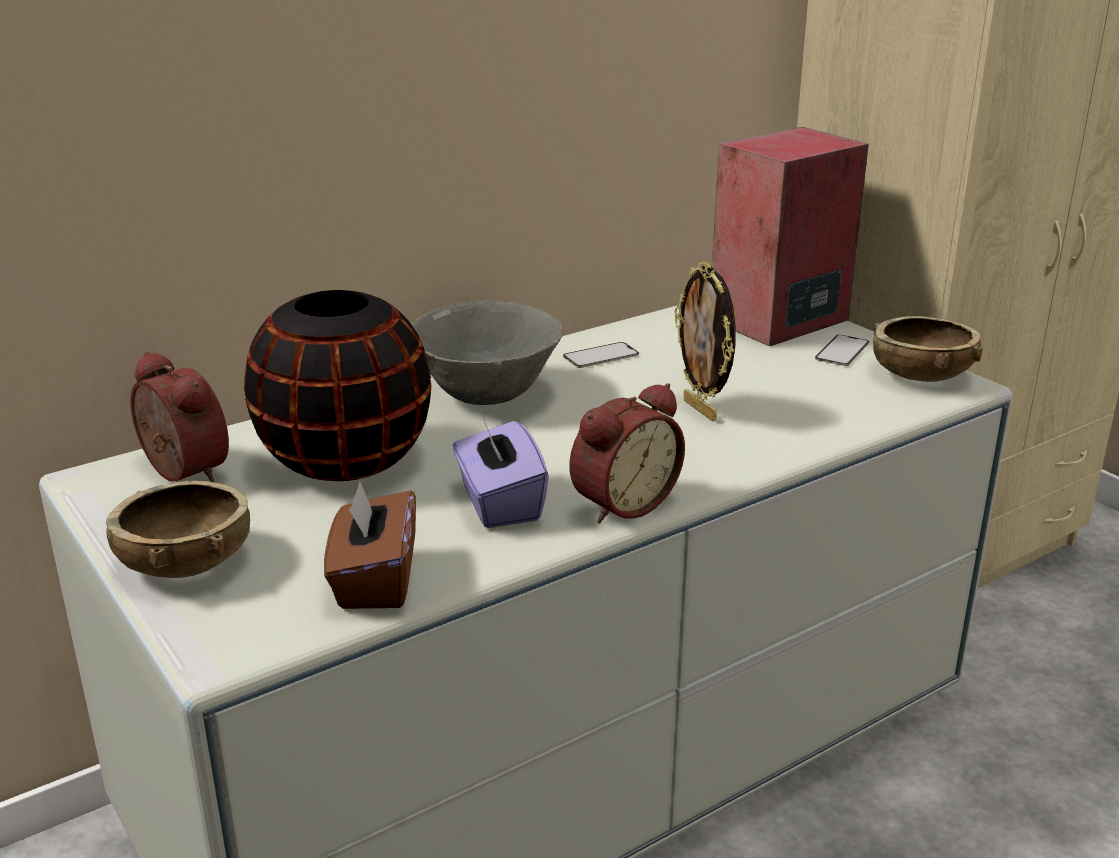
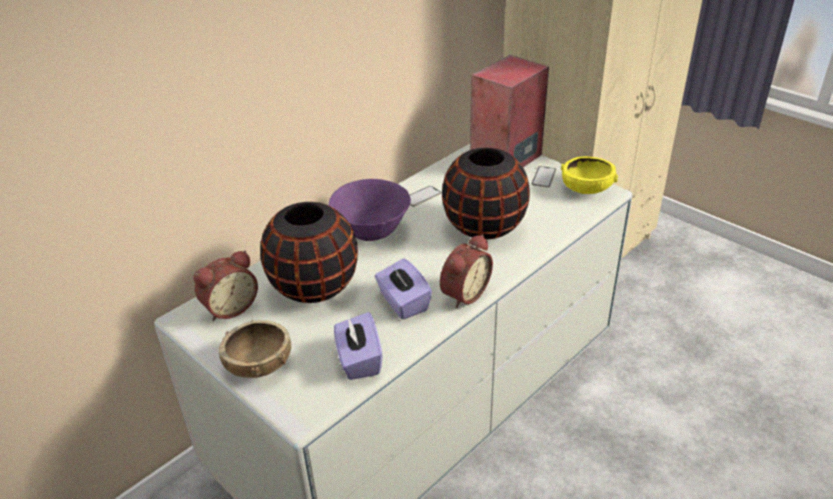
camera: 10 degrees left, 10 degrees up
alarm clock [130,352,229,482] -> alarm clock turned 105 degrees clockwise [194,251,258,321]
brown tissue box [324,482,416,609] -> purple tissue box [334,312,382,380]
grey bowl [412,301,563,405] -> purple bowl [329,179,411,241]
picture frame [675,261,736,422] -> black vase [442,148,530,239]
brown bowl [873,316,982,382] -> yellow bowl [561,157,618,194]

